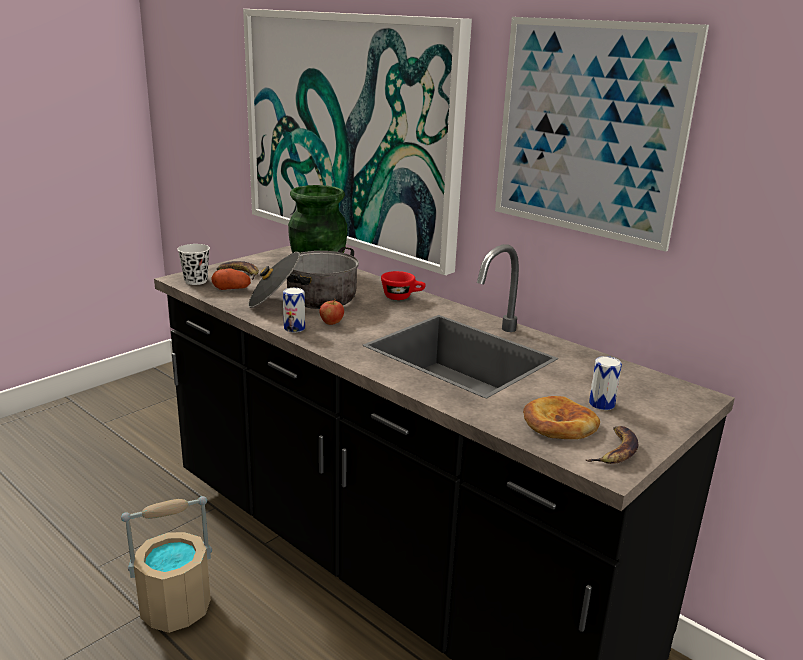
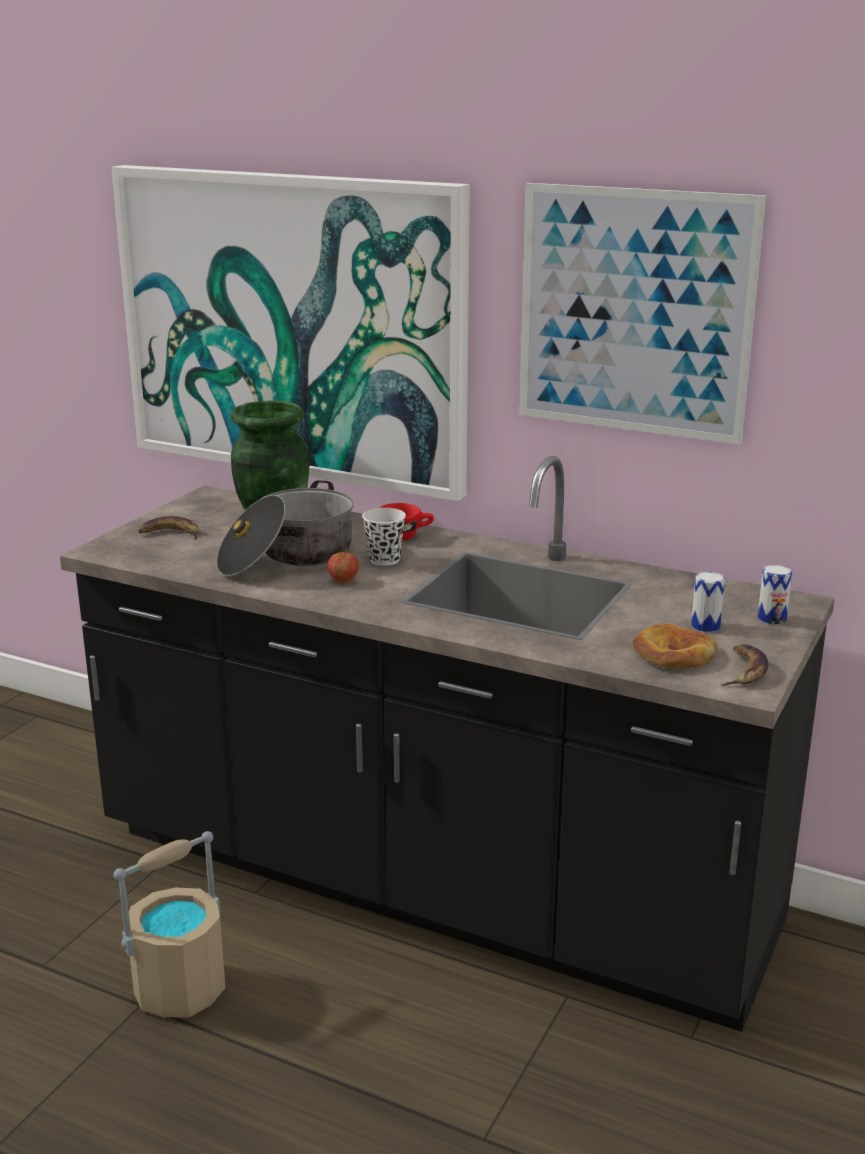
camera: 15 degrees left, 0 degrees up
white cup [177,244,210,285] -> white cup moved to [362,508,406,566]
potato [211,269,251,290] -> none
can [283,288,305,332] -> can moved to [758,565,792,625]

